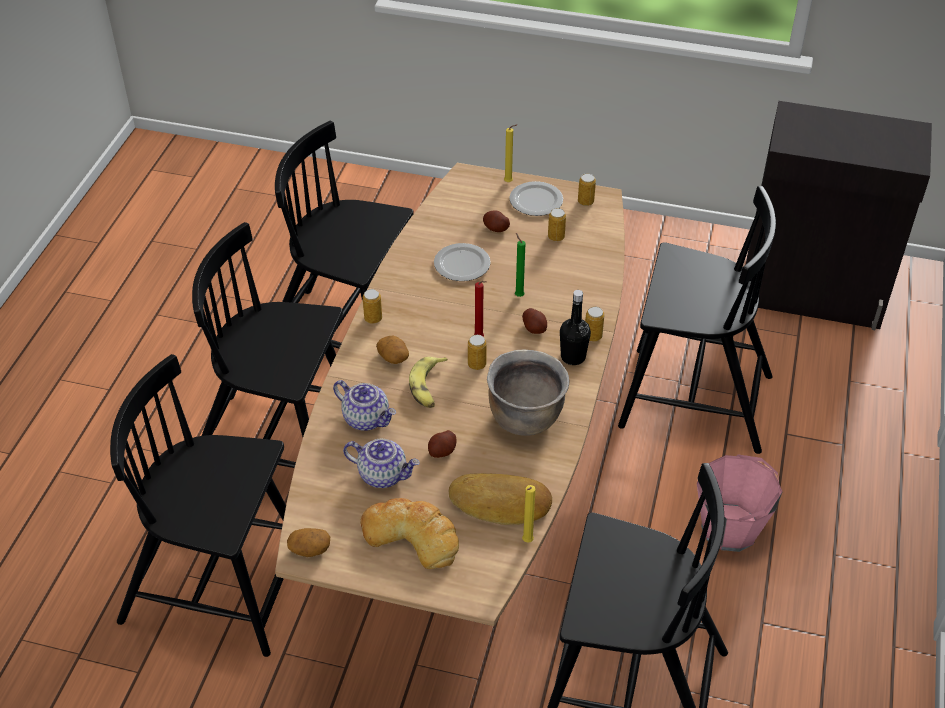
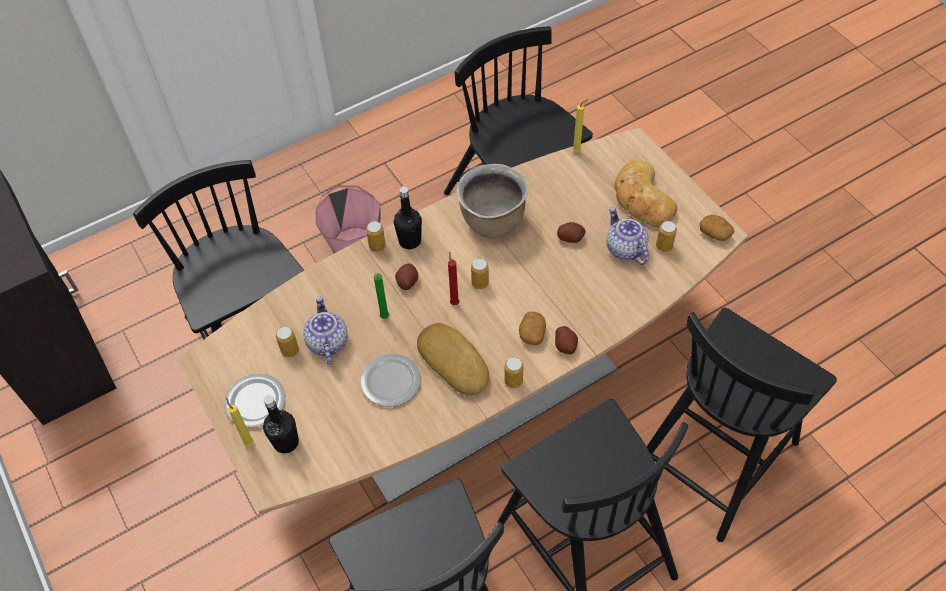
camera: 135 degrees left, 10 degrees up
black chair [110,354,286,657] -> black chair turned 75 degrees clockwise [646,308,837,542]
teapot [333,380,396,431] -> teapot moved to [303,296,348,364]
banana [409,357,448,408] -> none
bread [449,473,552,525] -> bread moved to [417,323,489,395]
potato [483,211,510,232] -> potato moved to [555,326,578,354]
can [578,173,596,206] -> can moved to [656,221,677,252]
none -> black bottle [263,395,299,453]

